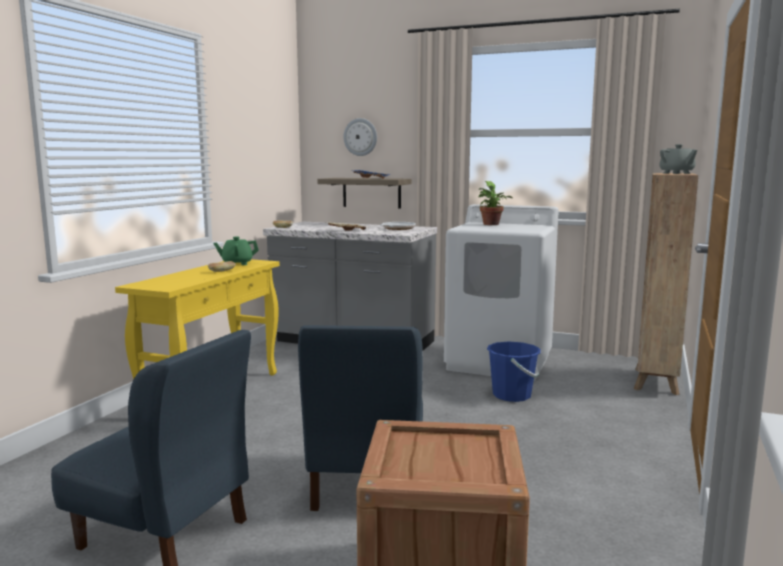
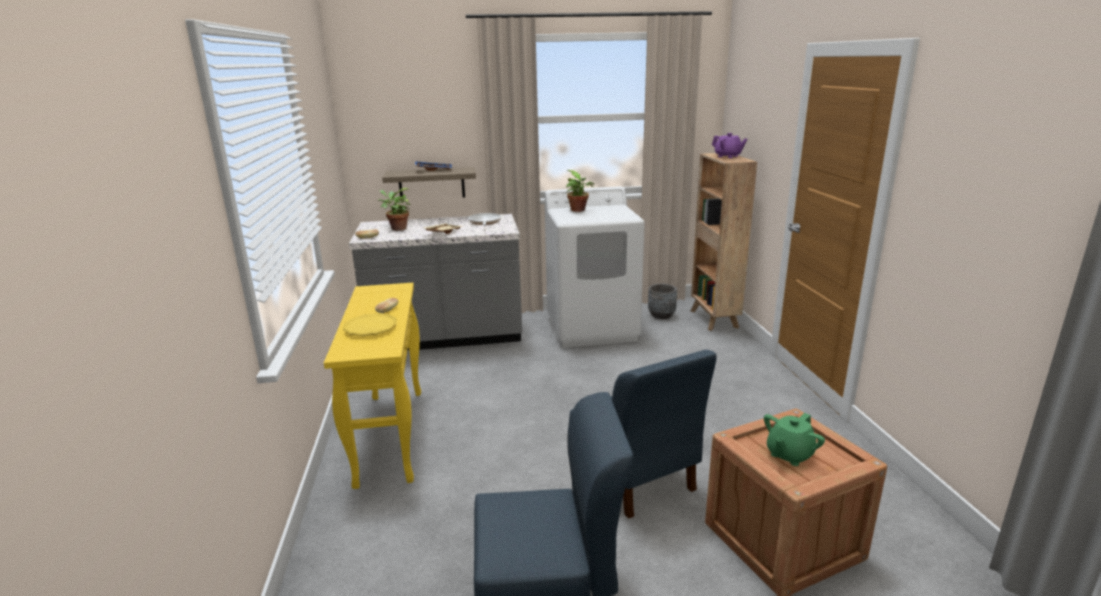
camera: 30 degrees left, 10 degrees up
green teapot [213,237,259,265] -> green teapot moved to [764,413,825,466]
wall clock [343,118,377,156] -> none
blue bucket [487,341,541,402] -> none
grey teapot [659,144,697,174] -> purple teapot [712,133,748,158]
none -> yellow plate [343,313,397,336]
none -> potted plant [378,188,410,231]
none -> grey planter [648,284,677,319]

